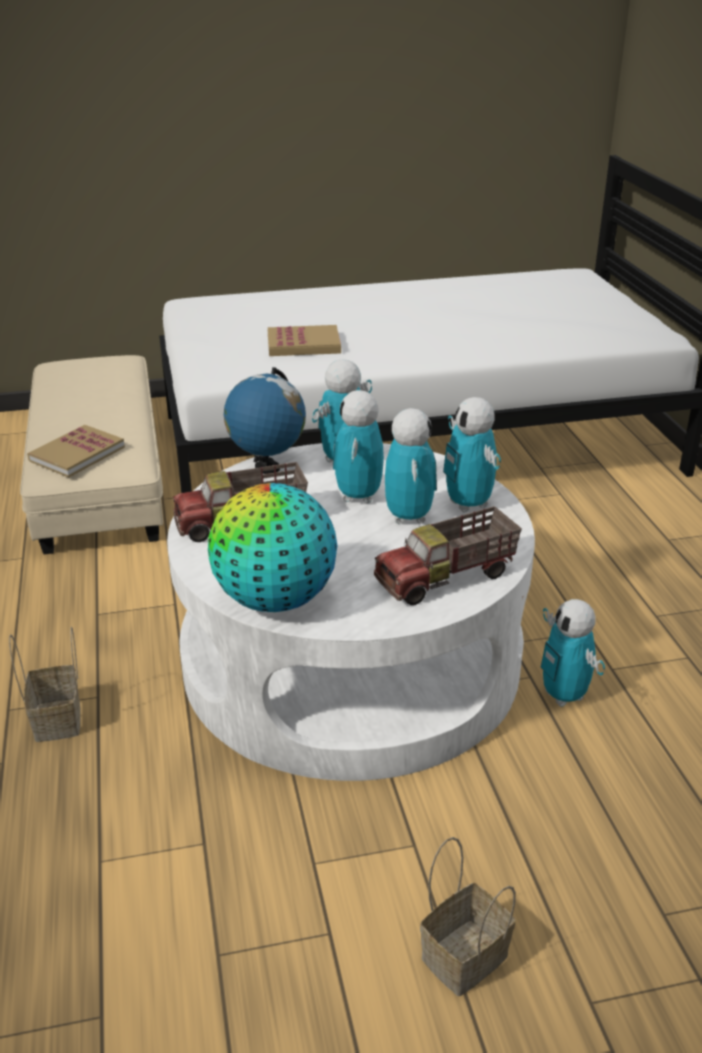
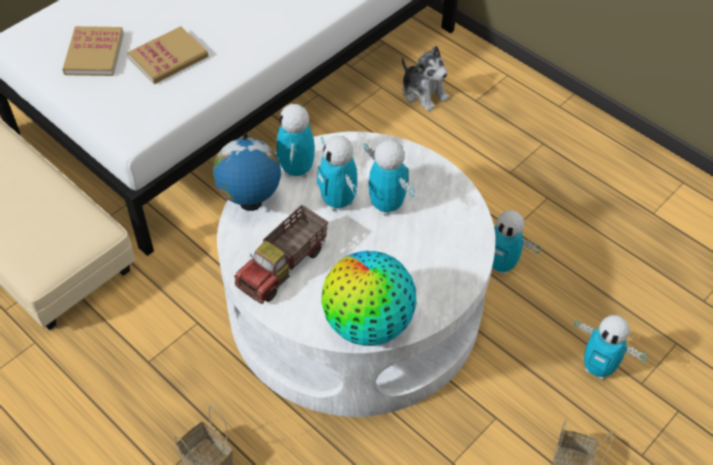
camera: 35 degrees left, 20 degrees up
book [27,425,125,477] -> book moved to [62,26,124,76]
toy truck [374,506,522,605] -> none
toy robot [443,397,501,513] -> toy robot moved to [574,315,647,380]
none -> plush toy [402,46,449,111]

